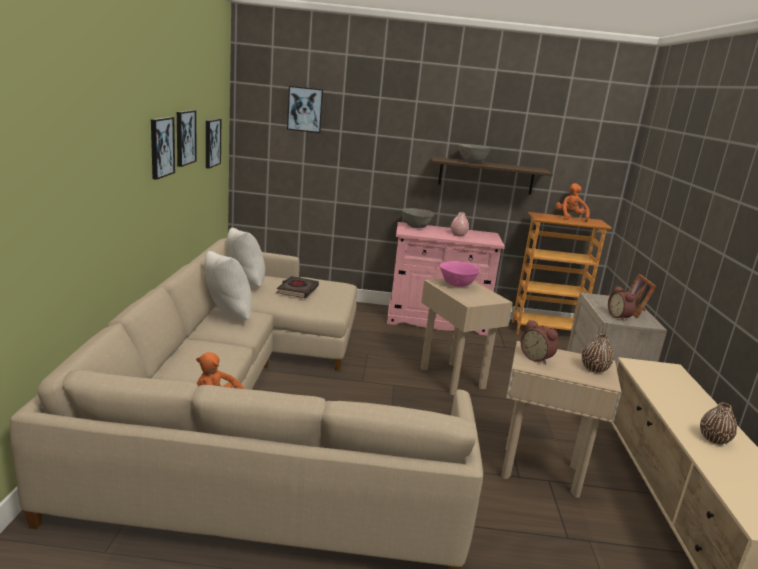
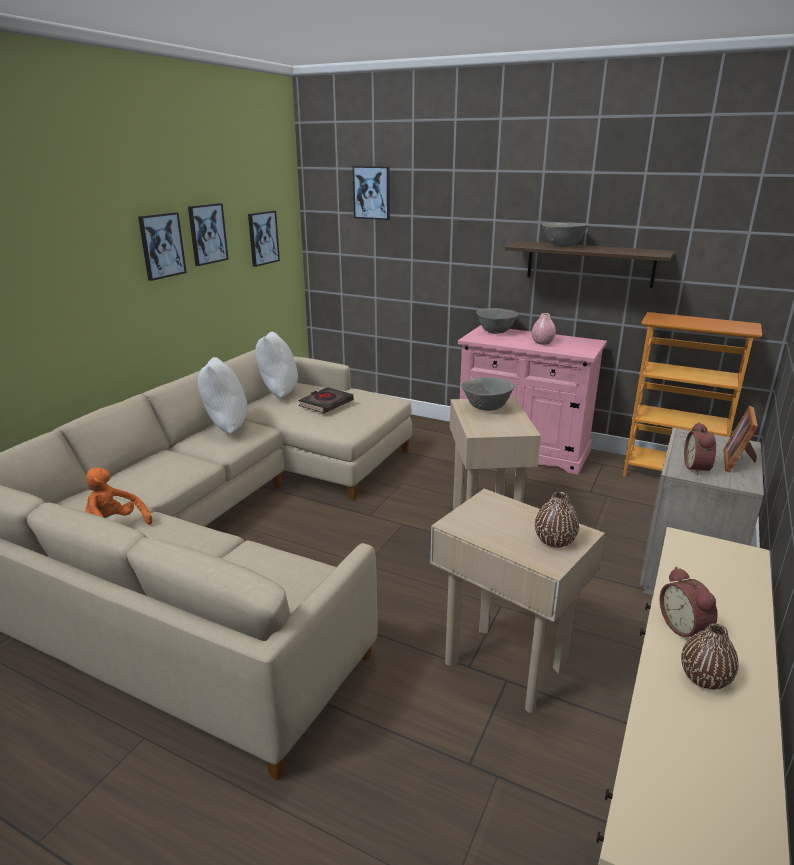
camera: 25 degrees right, 5 degrees up
pink bowl [440,261,480,287] -> grey bowl [461,377,515,411]
alarm clock [521,320,558,365] -> alarm clock moved to [659,567,718,637]
orange plush toy [556,183,590,223] -> none

